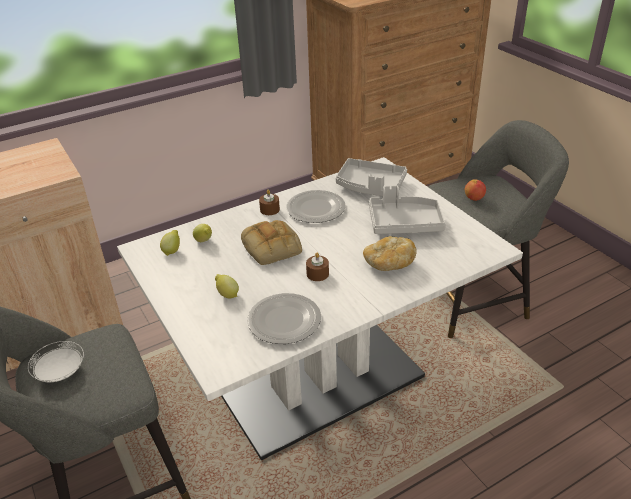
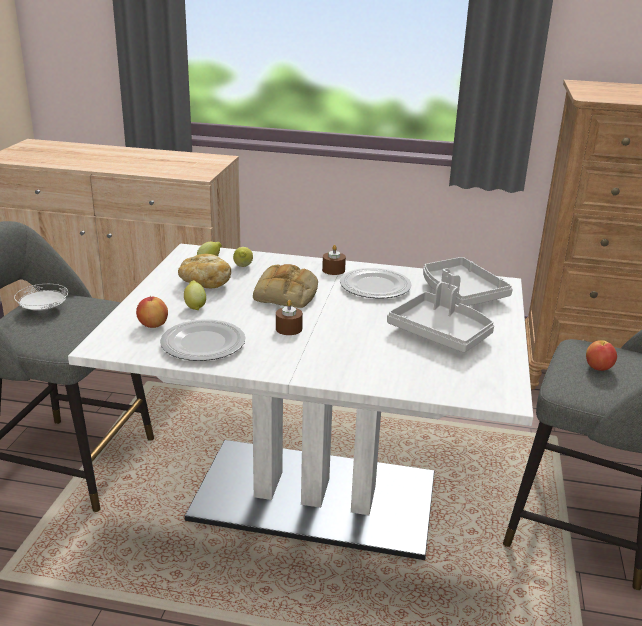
camera: 40 degrees right, 10 degrees down
bread [363,236,417,271] -> bread moved to [178,254,231,288]
none -> apple [136,295,168,328]

